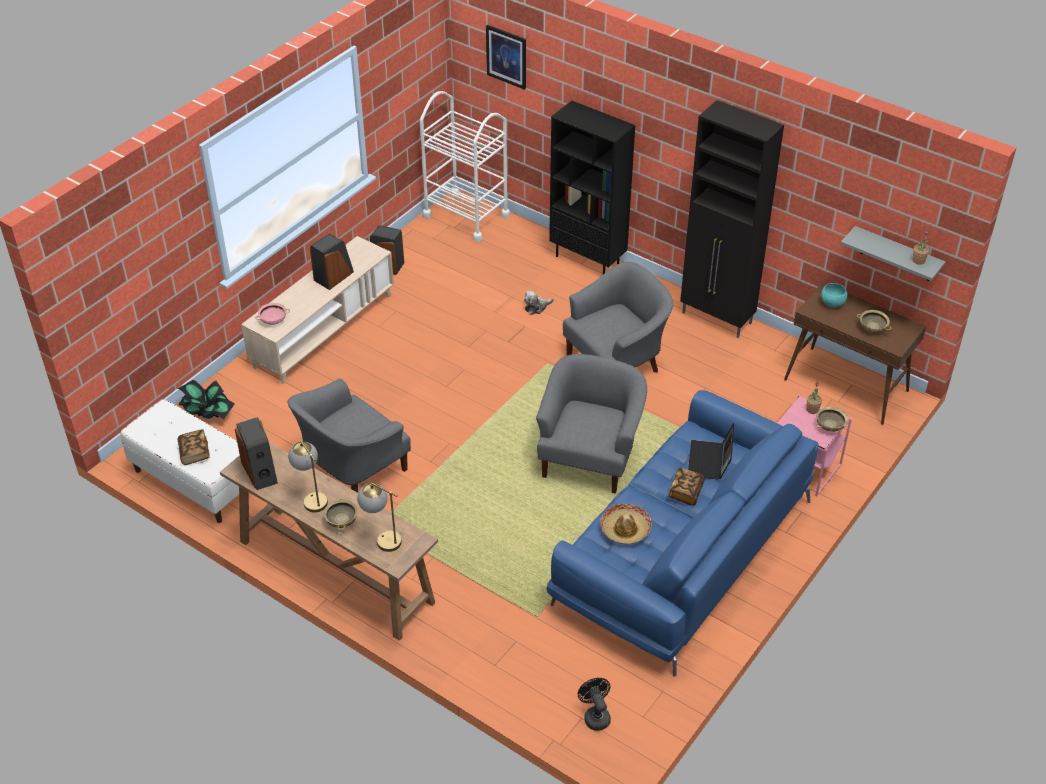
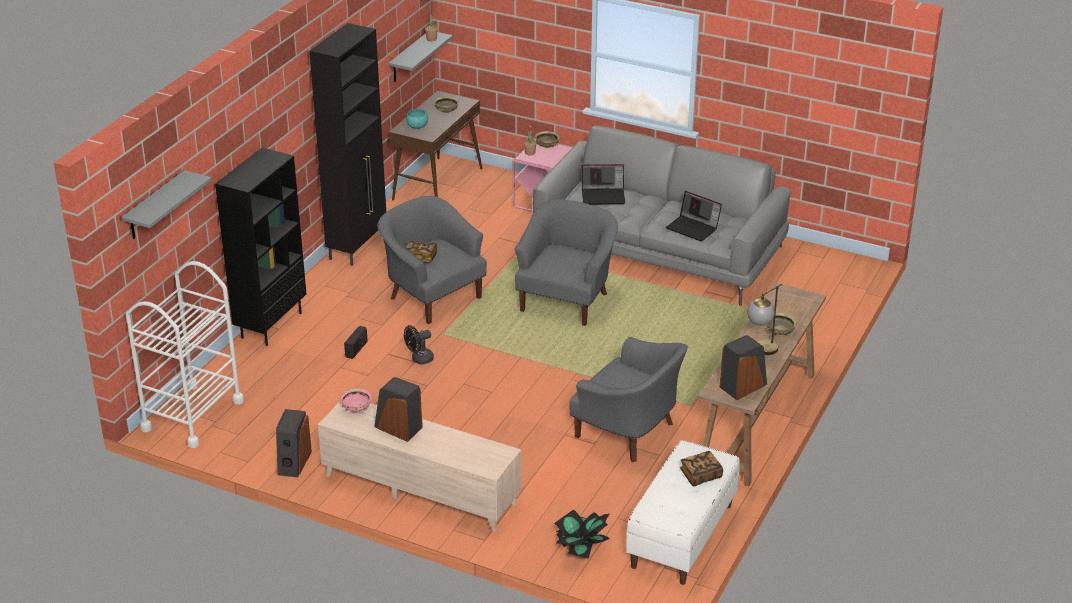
camera: 100 degrees left, 10 degrees down
pink bowl [255,303,290,325] -> pink bowl moved to [340,388,372,412]
table lamp [357,482,402,552] -> none
picture [486,25,526,90] -> grey shelf [121,170,212,239]
plush toy [524,291,554,315] -> radio [344,326,368,359]
grey armchair [536,354,647,494] -> grey armchair turned 105 degrees clockwise [515,199,618,326]
blue sofa [547,390,818,677] -> grey sofa [533,126,791,306]
black fan [578,678,611,731] -> black fan moved to [404,325,434,364]
hat [600,504,652,544] -> laptop [666,191,722,241]
book [668,467,705,506] -> book moved to [405,241,437,262]

